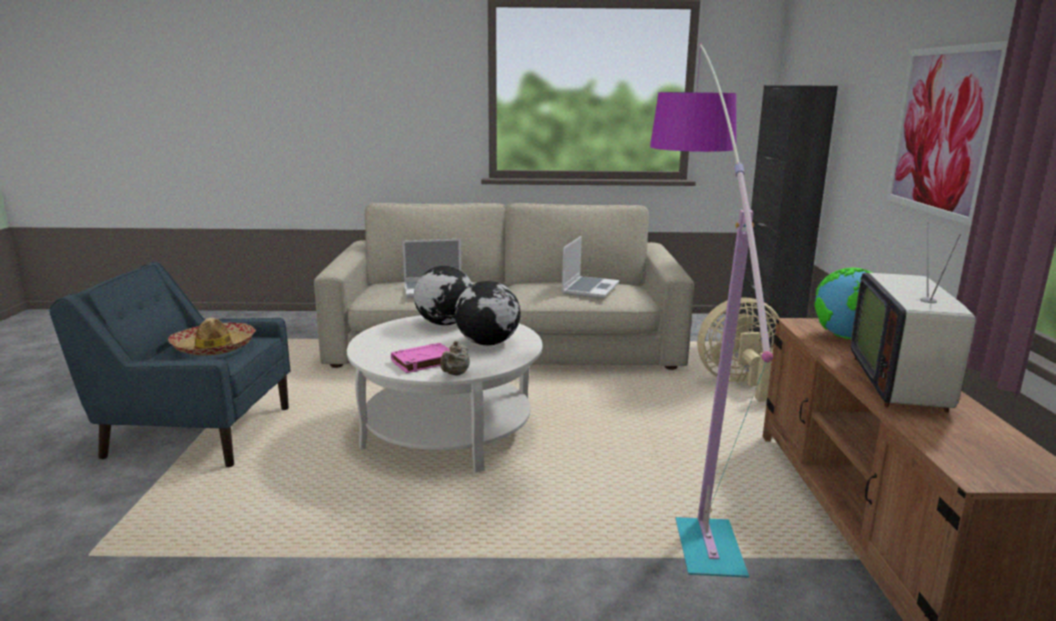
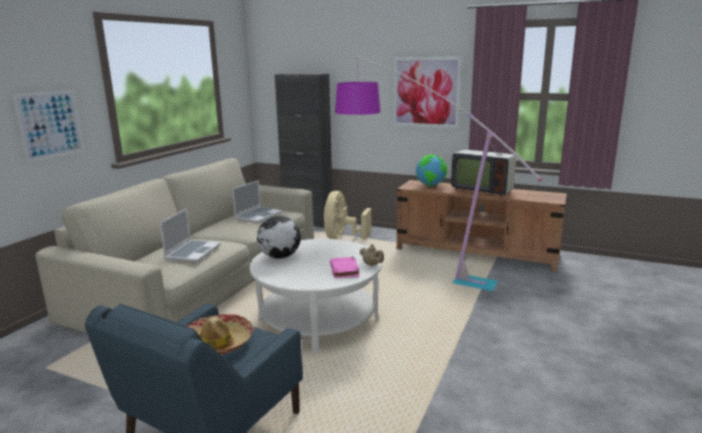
camera: 65 degrees left, 0 degrees up
globe [455,281,521,345] -> none
laptop [562,236,619,298] -> laptop turned 75 degrees clockwise [232,180,282,223]
none -> picture [13,90,84,162]

